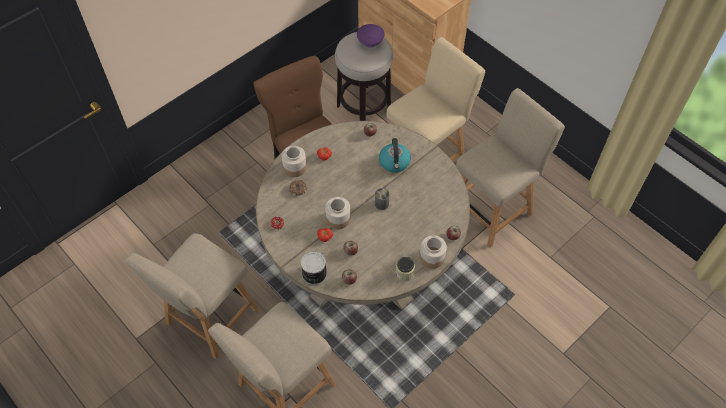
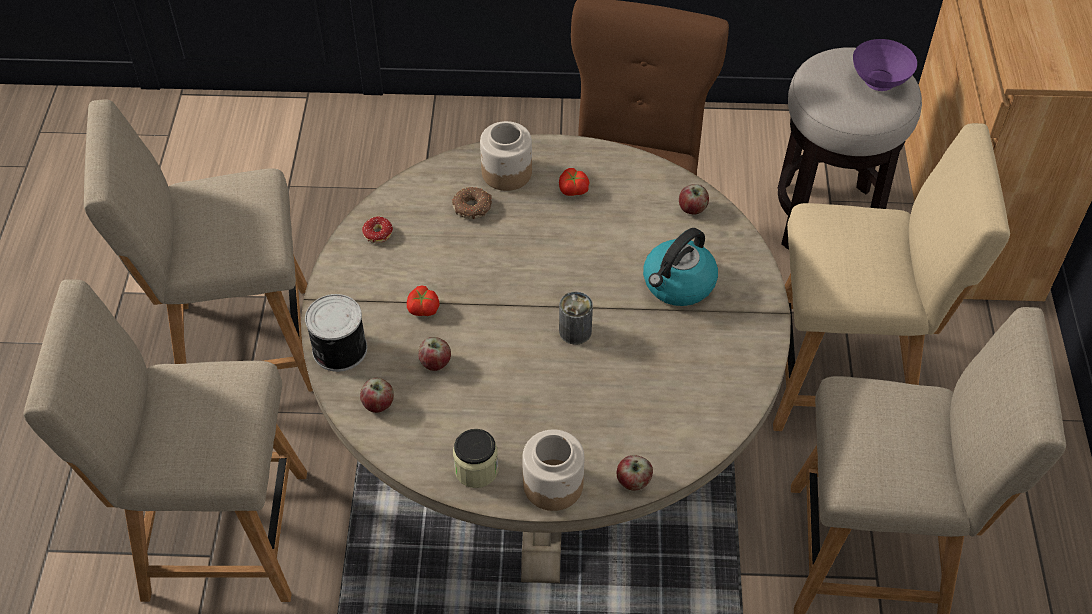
camera: 45 degrees right, 5 degrees down
jar [325,197,350,229] -> none

